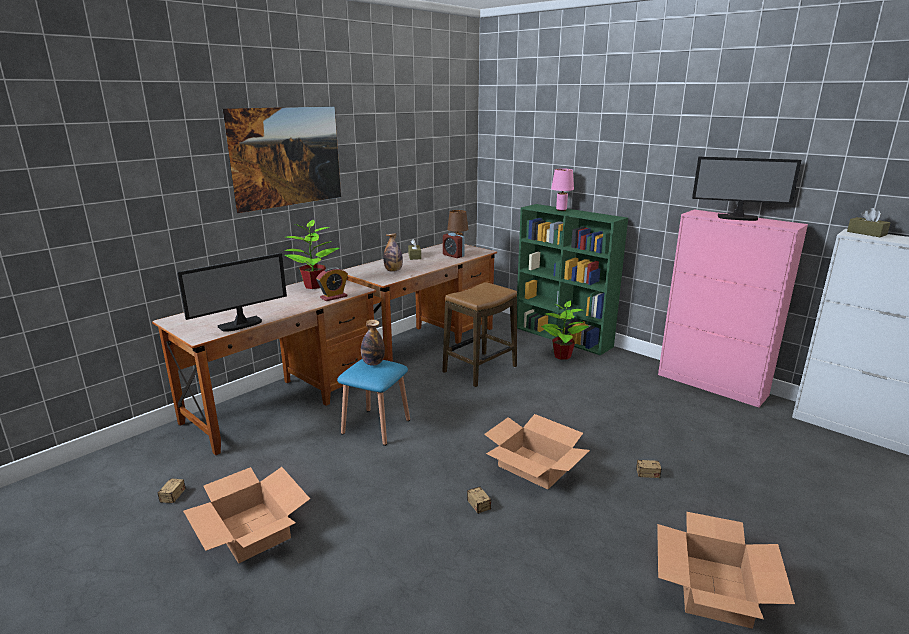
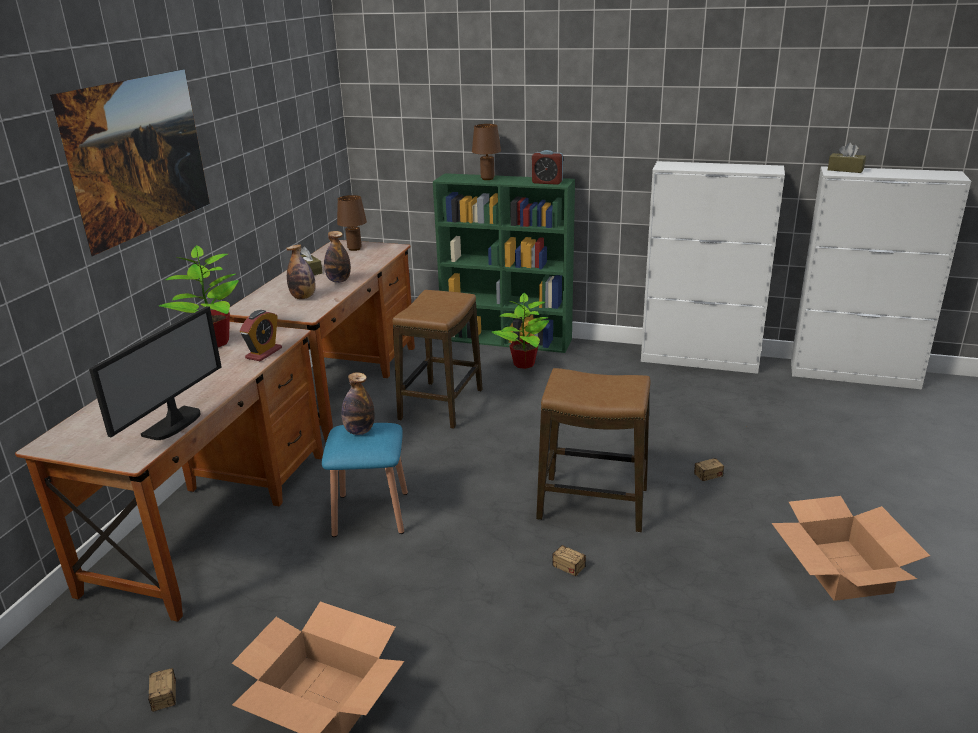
camera: 25 degrees left, 5 degrees up
alarm clock [443,233,464,258] -> alarm clock moved to [532,150,563,185]
cardboard box [484,414,590,490] -> stool [536,368,651,532]
pink table lamp [551,169,574,211] -> brown table lamp [472,124,501,180]
pink cabinet [658,210,808,407] -> white cabinet [641,161,785,374]
monitor [692,157,801,221] -> none
none -> bottle [324,231,351,283]

